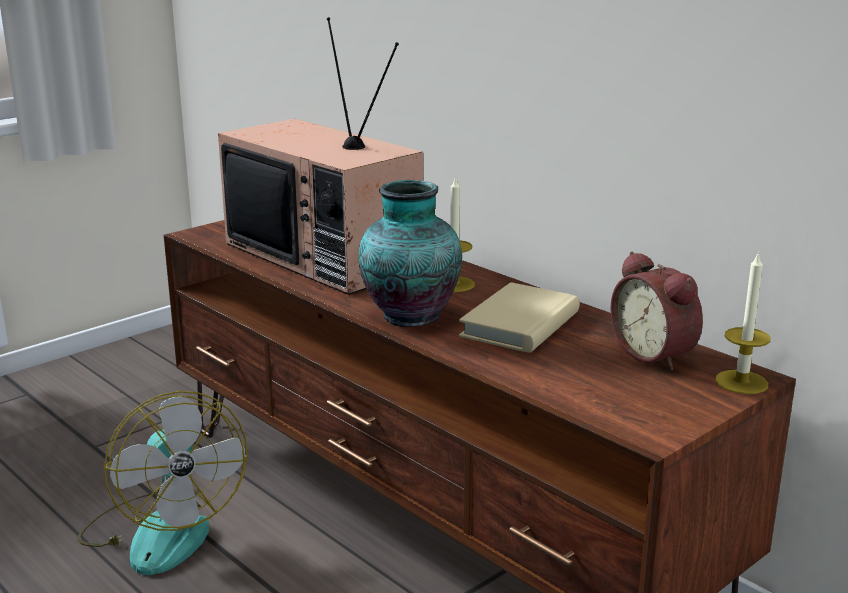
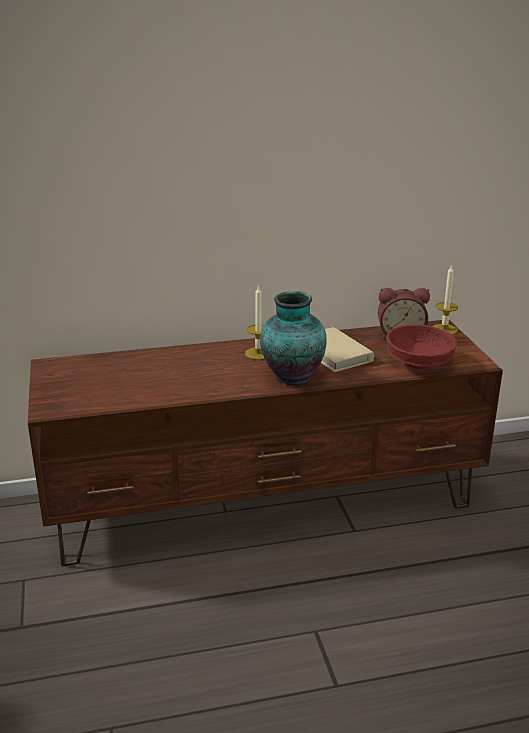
camera: 60 degrees left, 5 degrees up
fan [77,391,248,575] -> none
television [218,17,423,295] -> none
none -> red bowl [386,324,457,369]

